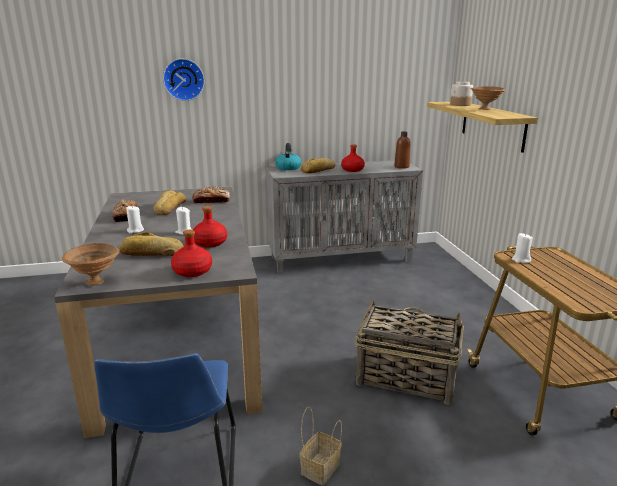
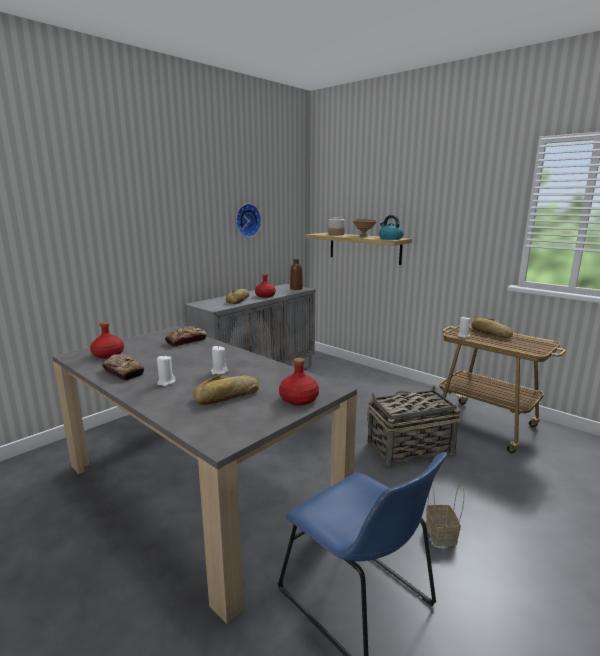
camera: 35 degrees left, 5 degrees down
brown bowl [62,243,120,286] -> none
bread [153,190,186,215] -> bread moved to [471,318,513,338]
wall clock [163,59,205,101] -> wall clock moved to [236,204,261,238]
red bottle [193,206,227,248] -> red bottle moved to [90,322,124,358]
kettle [275,143,301,170] -> kettle moved to [379,215,404,240]

